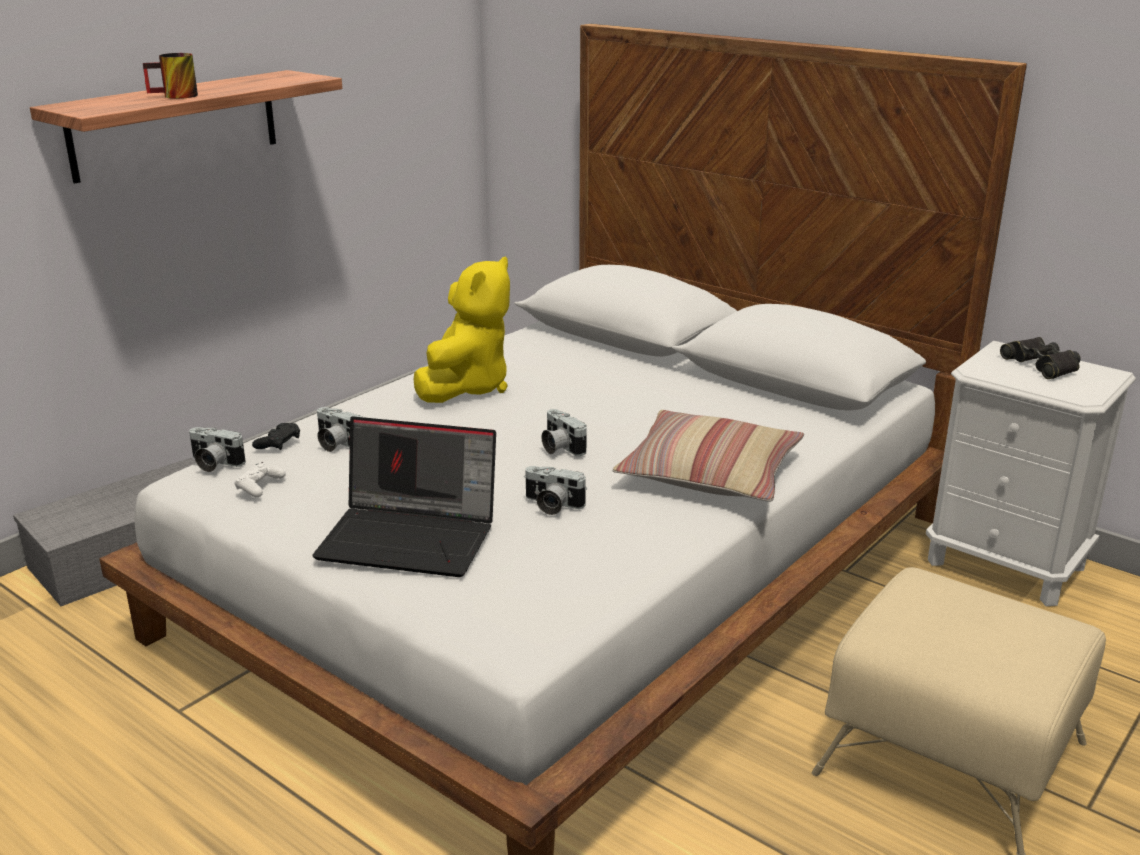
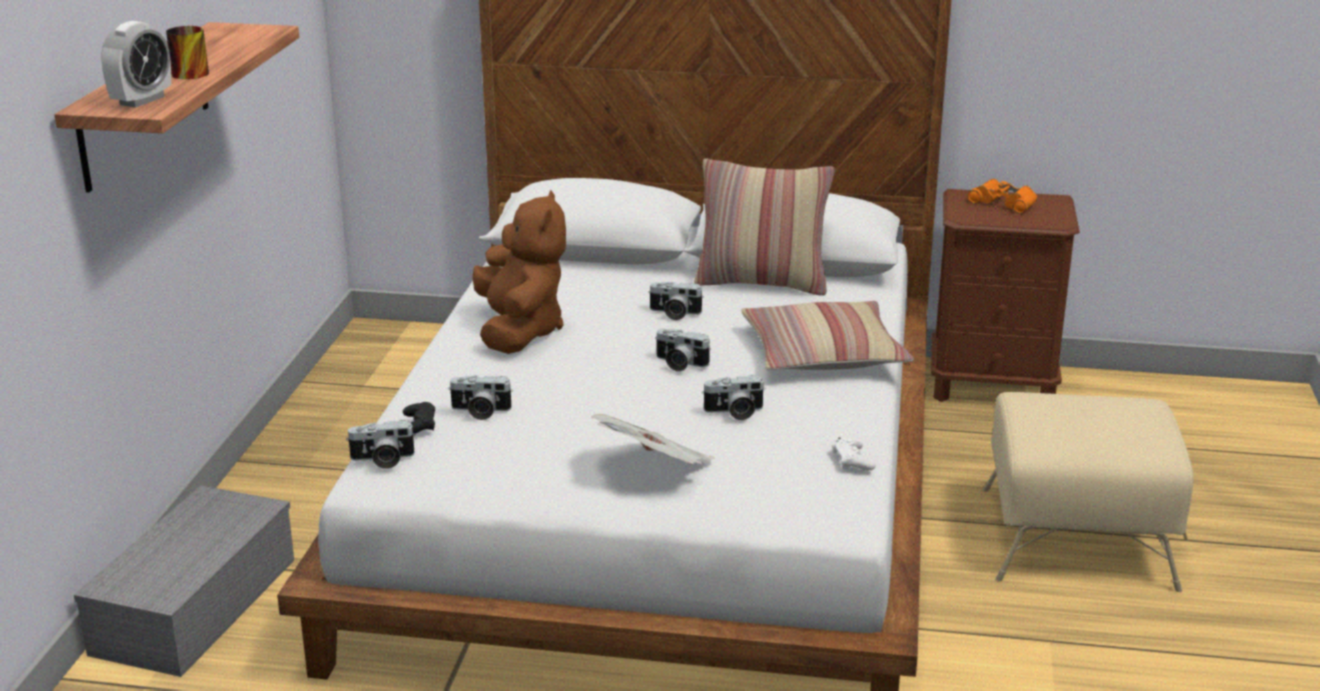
camera: 30 degrees left, 0 degrees up
white game controller [234,462,286,497] -> white game controller moved to [832,437,876,471]
laptop [312,417,496,577] -> newspaper [591,414,715,464]
yellow plush toy [414,256,510,403] -> brown plush toy [472,190,566,354]
white nightstand [926,341,1136,606] -> brown nightstand [931,189,1080,402]
black binoculars [1000,337,1081,379] -> orange binoculars [967,179,1037,214]
none -> alarm clock [101,21,171,108]
none -> camera [648,282,704,320]
none -> pillow [694,159,835,295]

